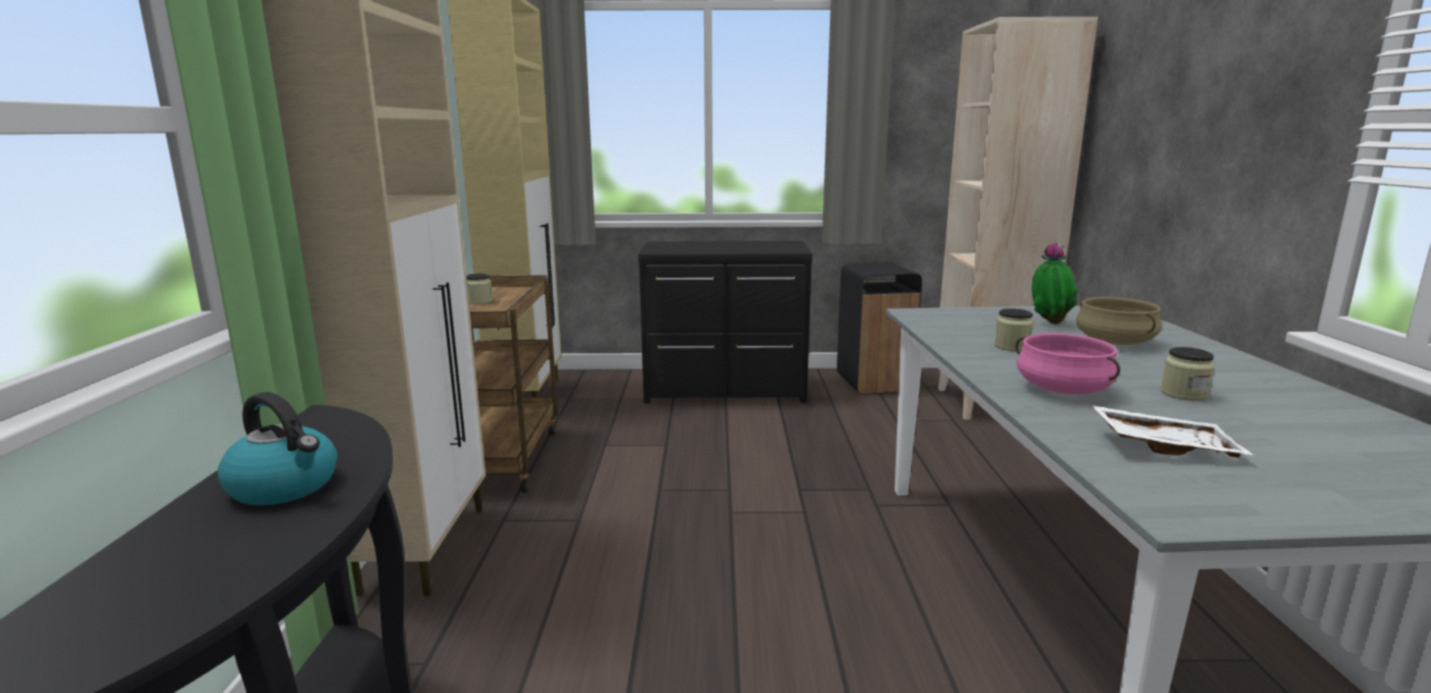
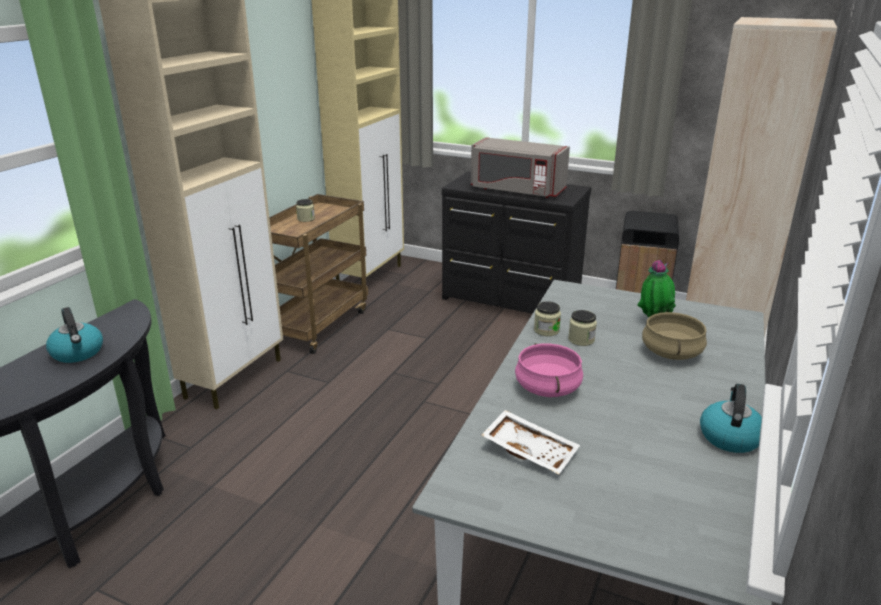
camera: 25 degrees right, 10 degrees up
jar [1160,347,1215,401] -> jar moved to [534,301,561,336]
none -> grey microwave [471,137,570,198]
none -> kettle [700,384,762,453]

